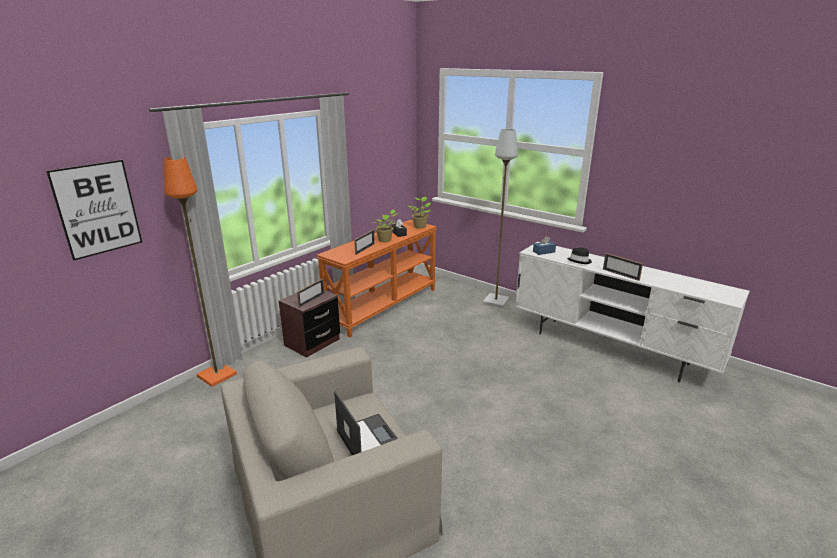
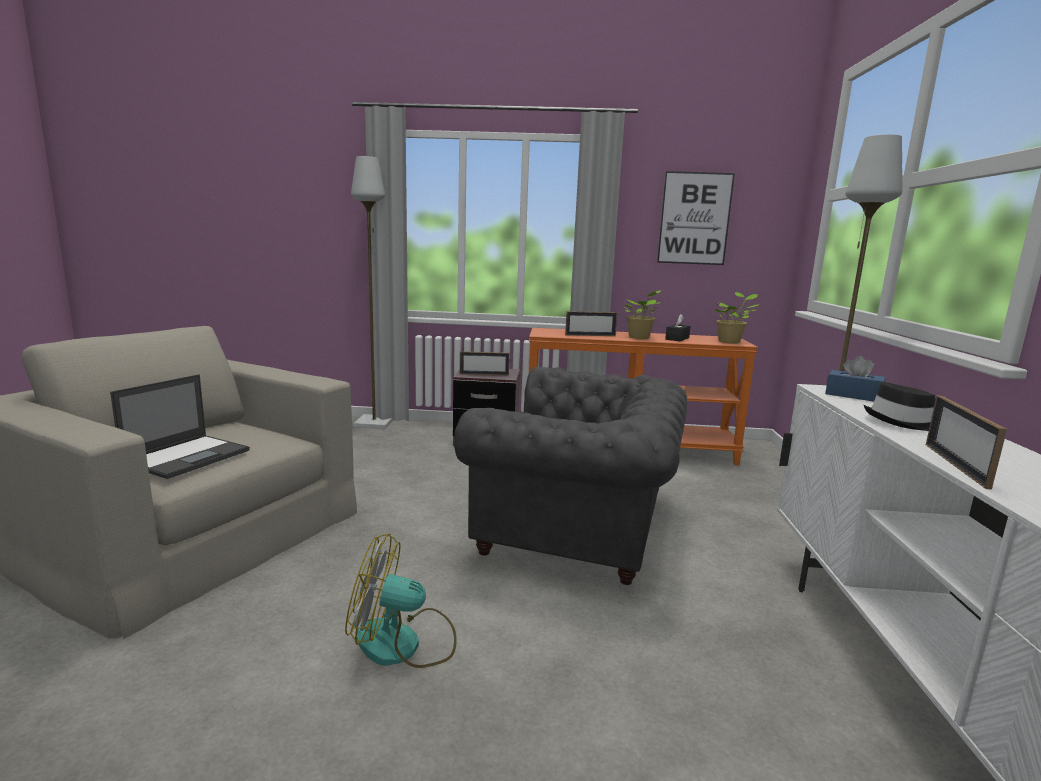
camera: 55 degrees right, 10 degrees down
picture [46,160,142,261] -> picture moved to [657,171,735,265]
orange floor lamp [164,157,237,387] -> grey floor lamp [351,156,394,429]
none -> fan [345,534,457,668]
none -> grey armchair [454,366,687,585]

